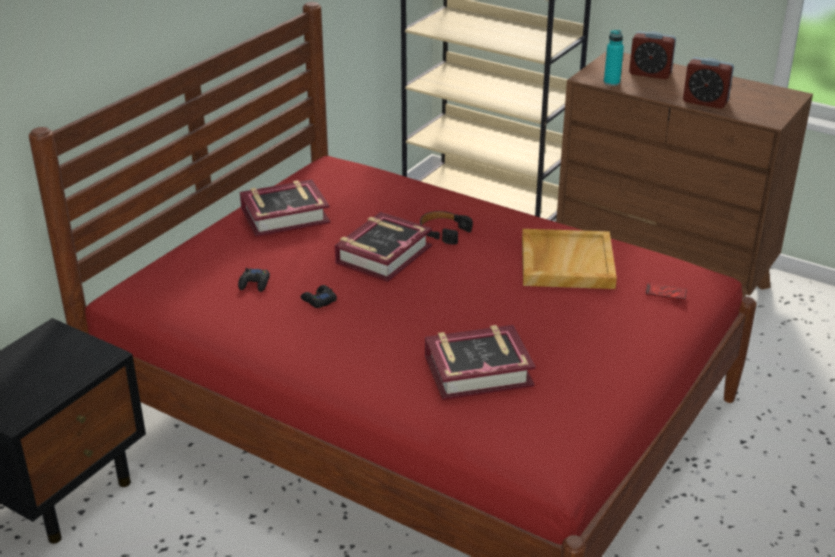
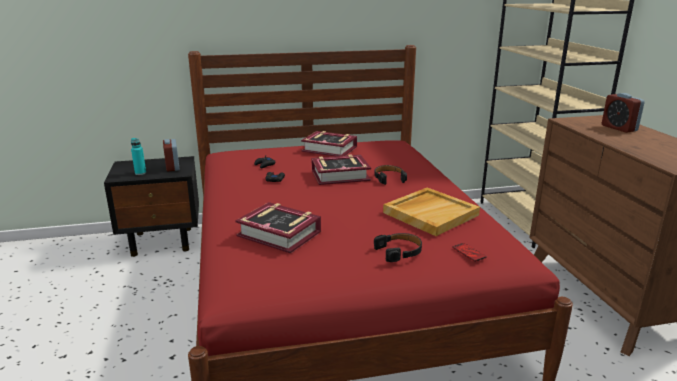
camera: 45 degrees right, 10 degrees down
turquoise bottle [604,30,624,86] -> turquoise bottle moved to [131,138,146,175]
alarm clock [683,57,734,109] -> alarm clock moved to [163,139,180,172]
none -> black headphones [374,233,422,262]

